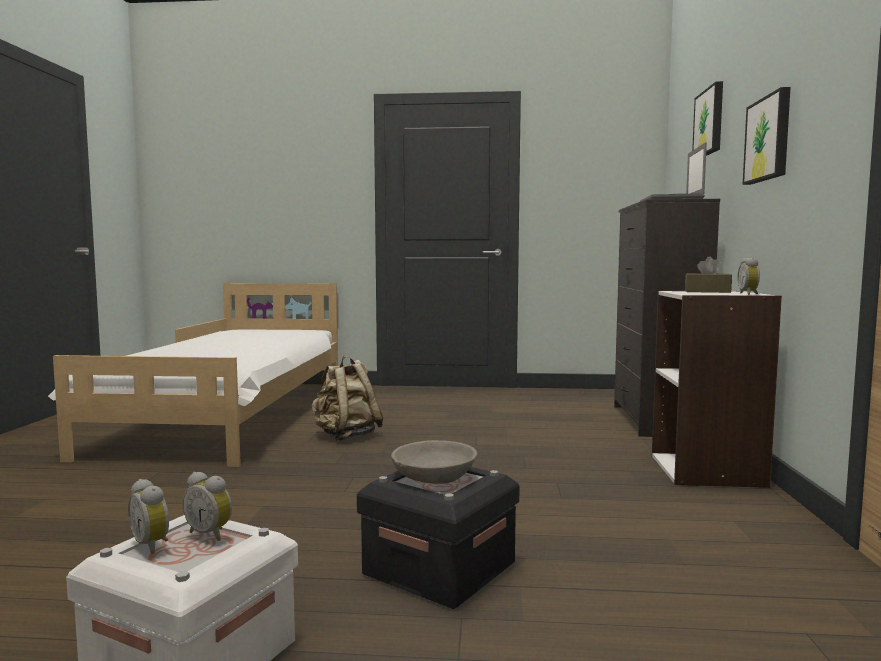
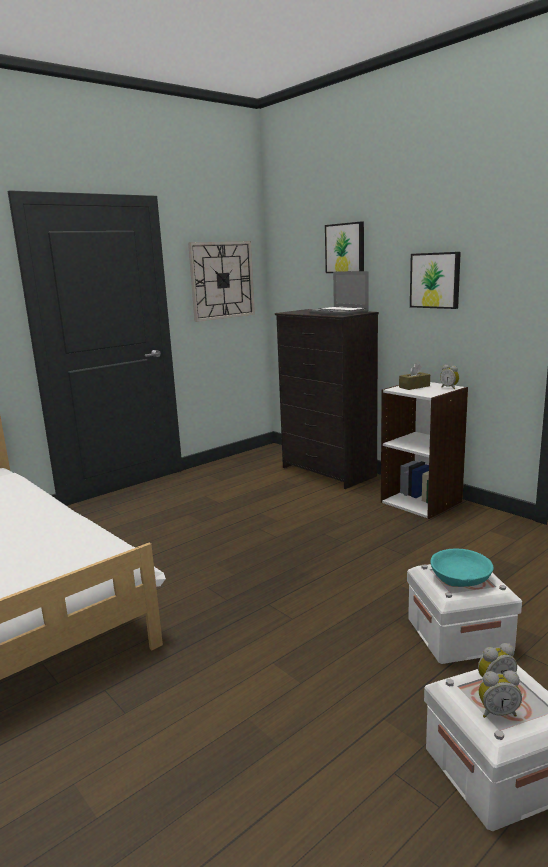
camera: 45 degrees left, 10 degrees up
beige backpack [312,356,383,441] -> none
black storage box [357,467,520,609] -> white storage box [407,564,522,664]
grey bowl [391,440,477,484] -> turquoise bowl [431,549,494,587]
none -> wall clock [188,241,255,322]

